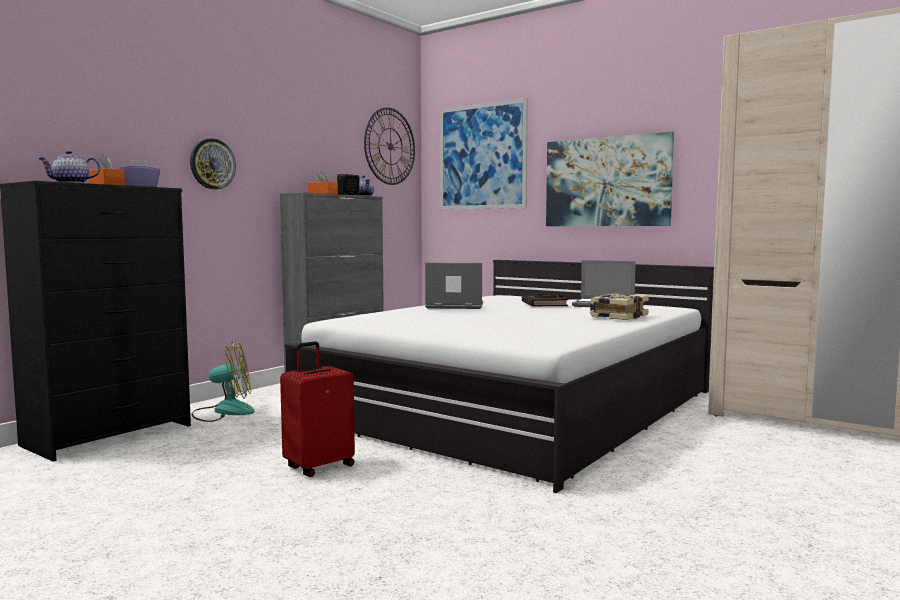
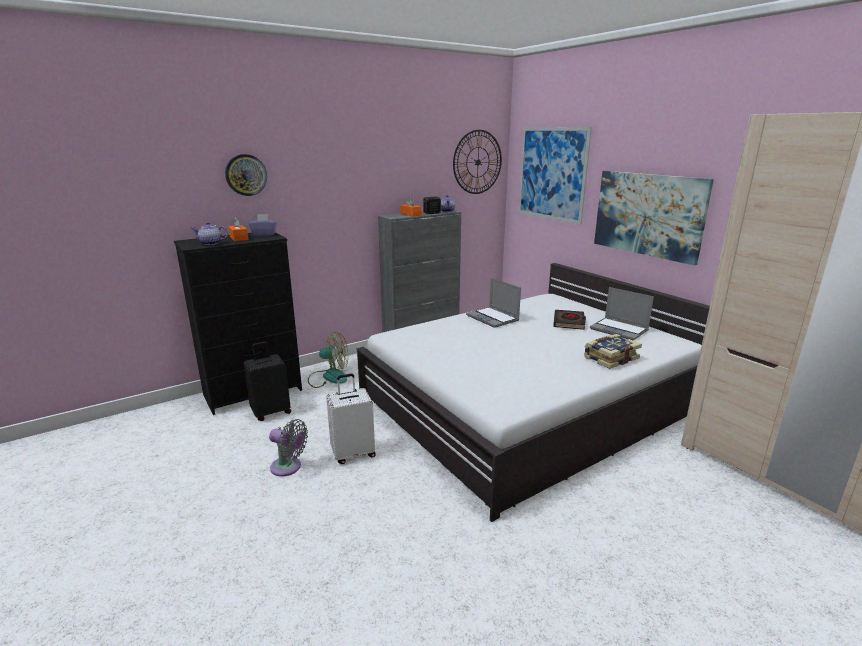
camera: 20 degrees right, 15 degrees up
wall clock [190,138,236,189] -> wall clock moved to [225,154,267,196]
red suitcase [280,341,355,477] -> white suitcase [326,374,376,464]
laptop [425,262,483,309] -> laptop turned 150 degrees counterclockwise [466,278,521,328]
none -> black suitcase [244,342,291,421]
none -> grey fan [269,419,308,476]

